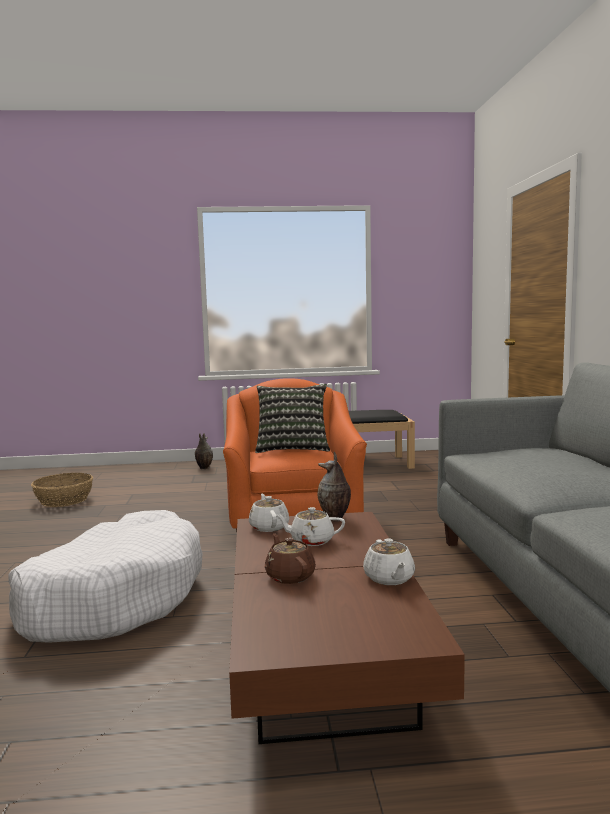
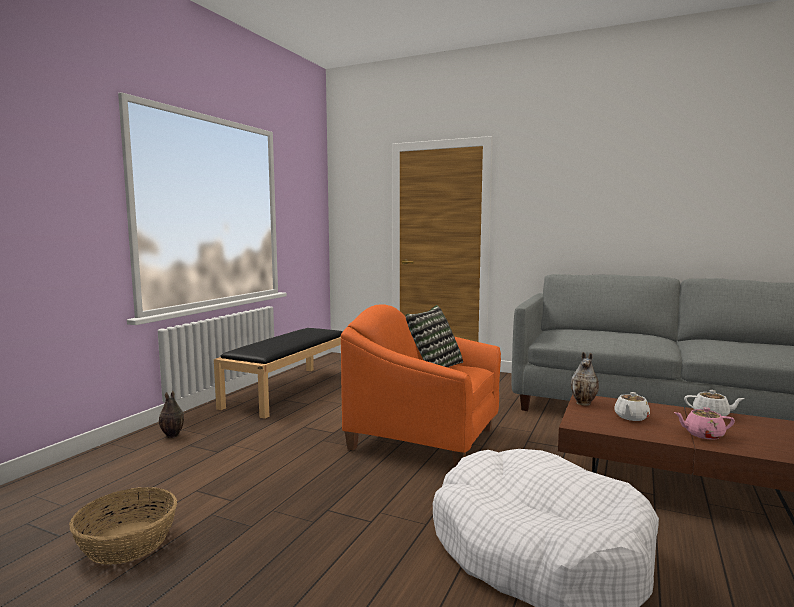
camera: 60 degrees left, 0 degrees up
white teapot [249,494,289,532] -> none
brown teapot [265,533,316,584] -> pink teapot [674,407,735,440]

